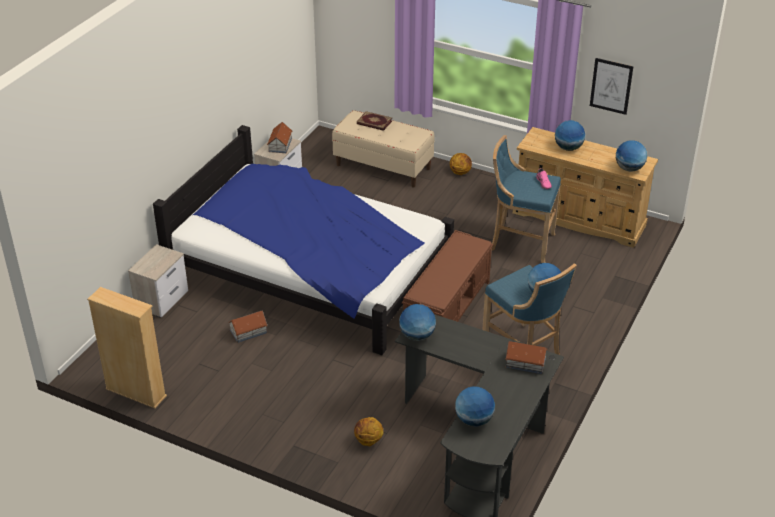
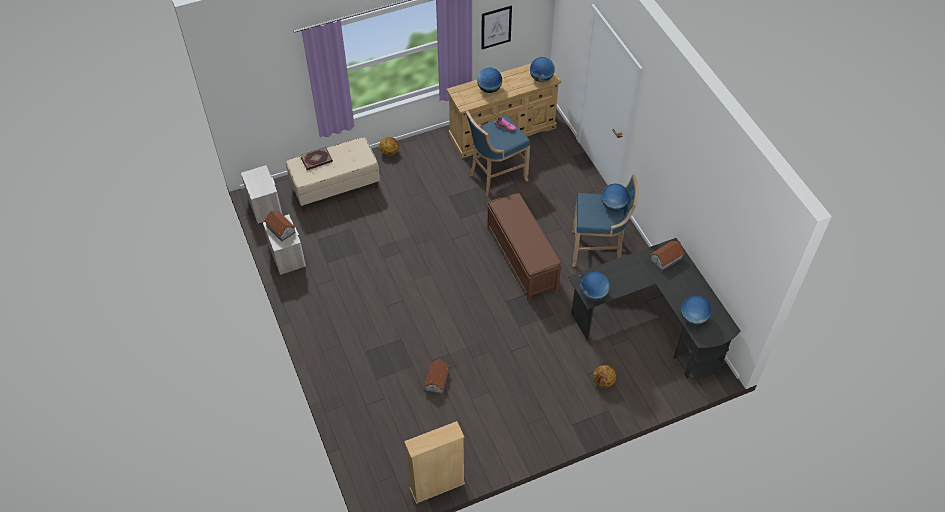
camera: 50 degrees left, 15 degrees up
nightstand [128,244,188,318] -> nightstand moved to [241,165,282,224]
bed [153,125,454,355] -> none

